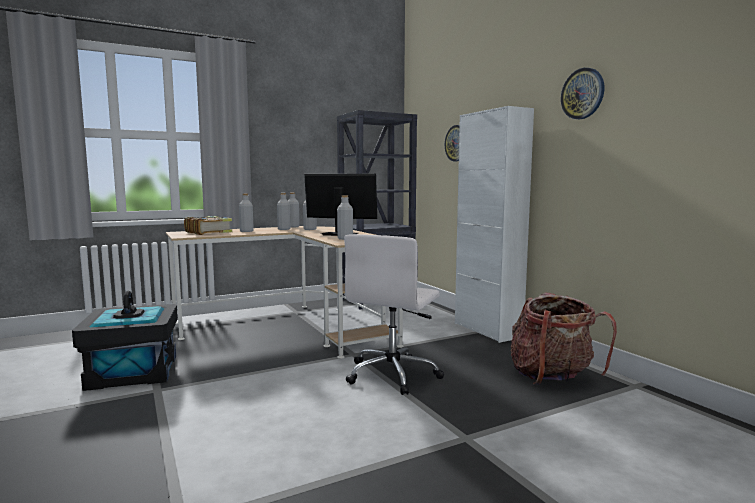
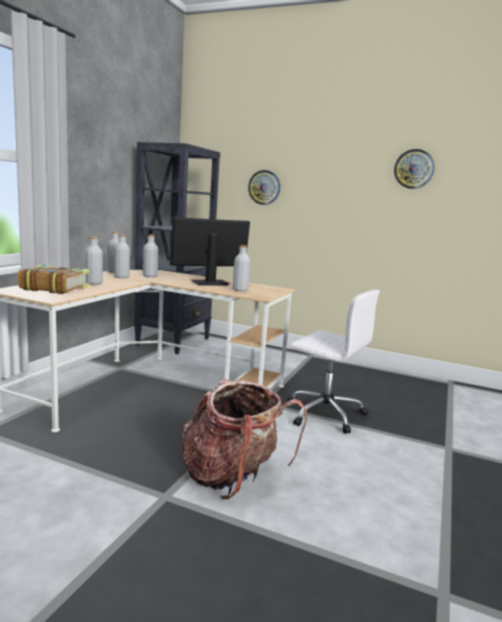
camera: 40 degrees left, 5 degrees up
black storage box [72,291,178,391] -> none
white office chair [344,234,444,395] -> white office chair turned 45 degrees counterclockwise [287,289,380,434]
white cabinet [455,106,534,343] -> none
backpack [510,293,617,385] -> backpack moved to [182,379,307,499]

